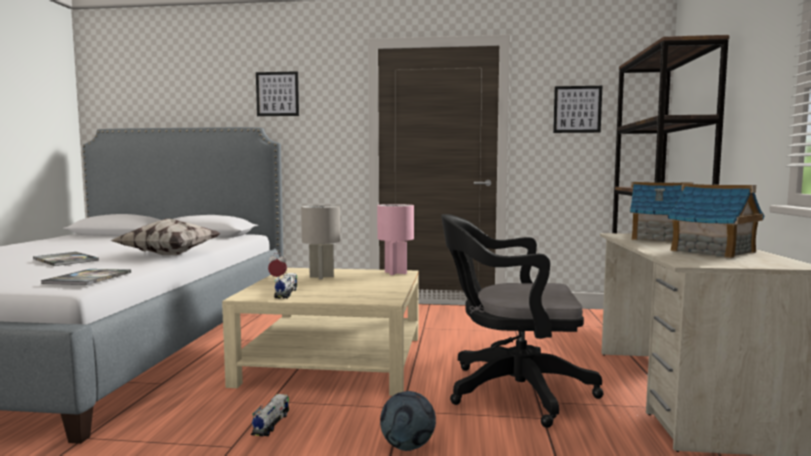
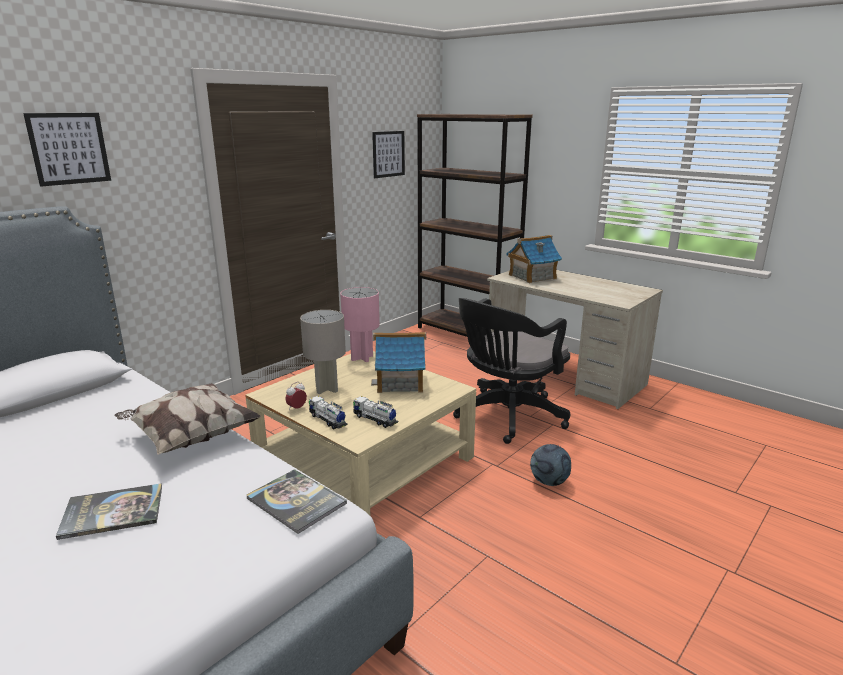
camera: 55 degrees left, 15 degrees up
toy truck [251,394,289,436] -> toy truck moved to [309,396,348,429]
toy house [668,184,764,258] -> toy house moved to [371,332,426,393]

